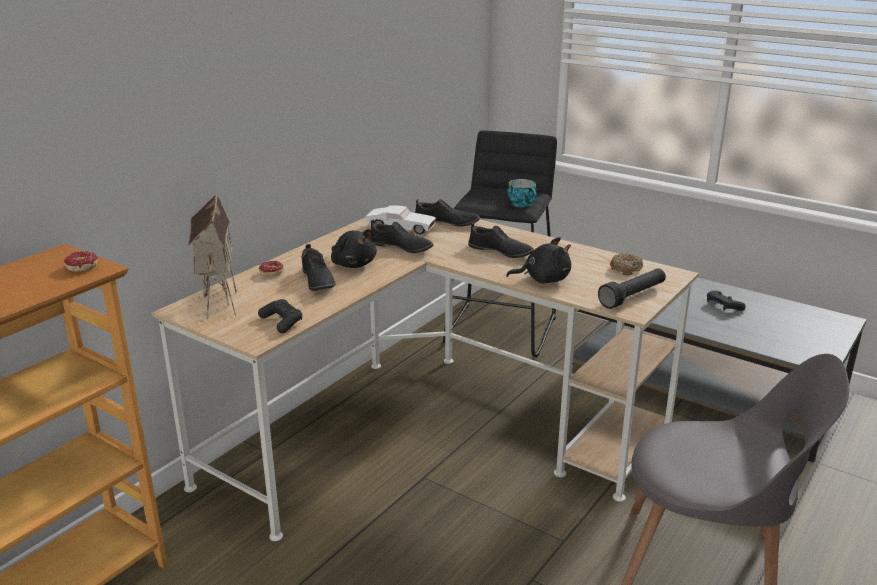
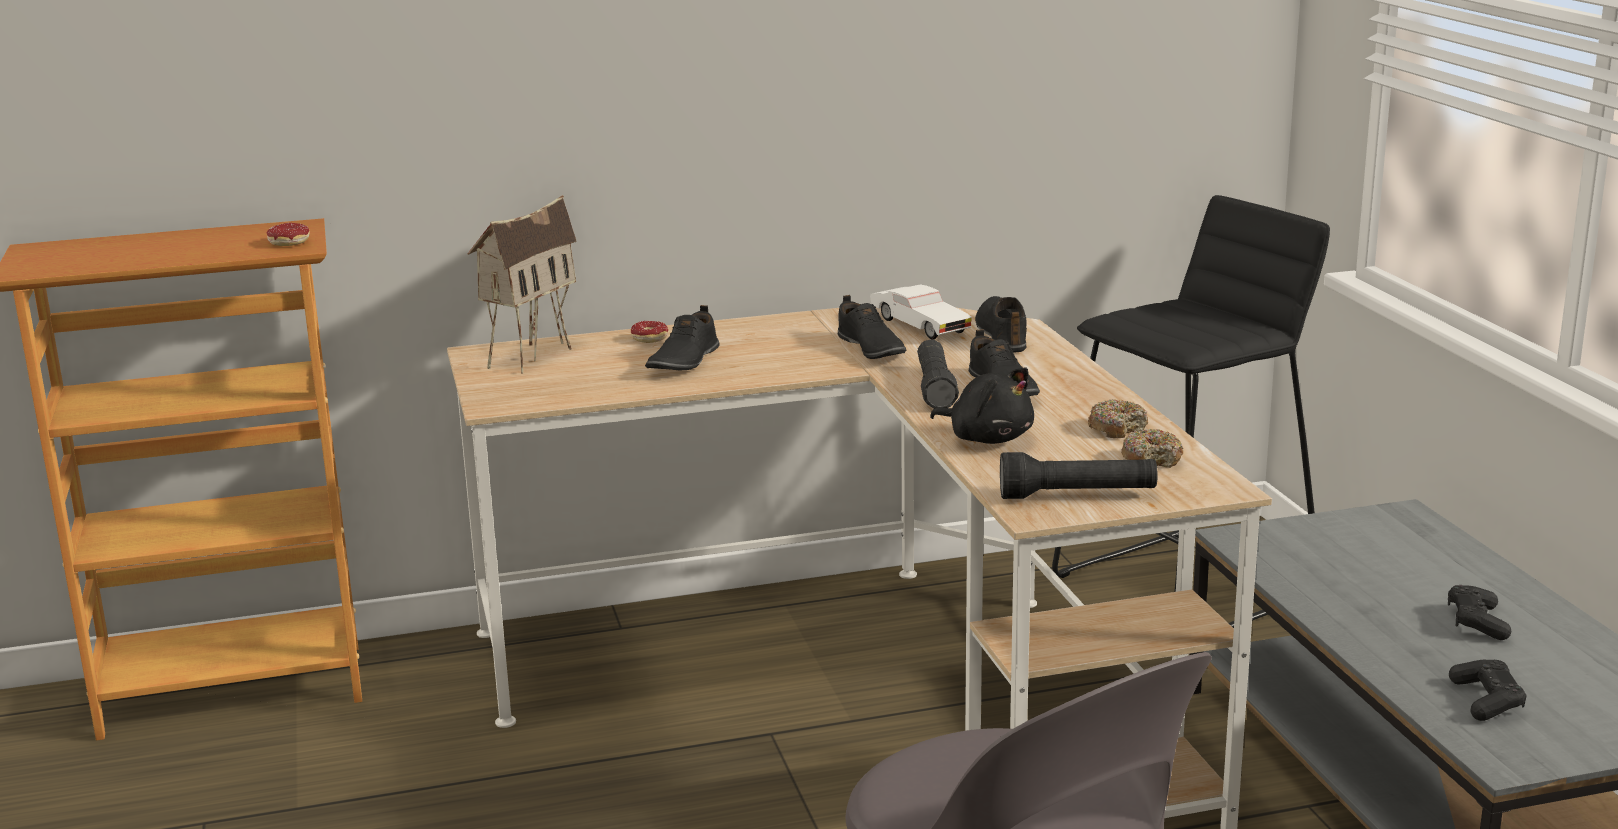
camera: 40 degrees right, 5 degrees down
black game controller [258,299,302,333] -> black game controller moved to [1449,660,1526,721]
black plush toy [331,229,377,268] -> none
black shoe [415,199,480,227] -> black shoe turned 150 degrees counterclockwise [975,296,1027,353]
cup [508,179,537,207] -> none
none -> black flashlight [917,339,959,409]
none -> donut [1088,399,1148,438]

